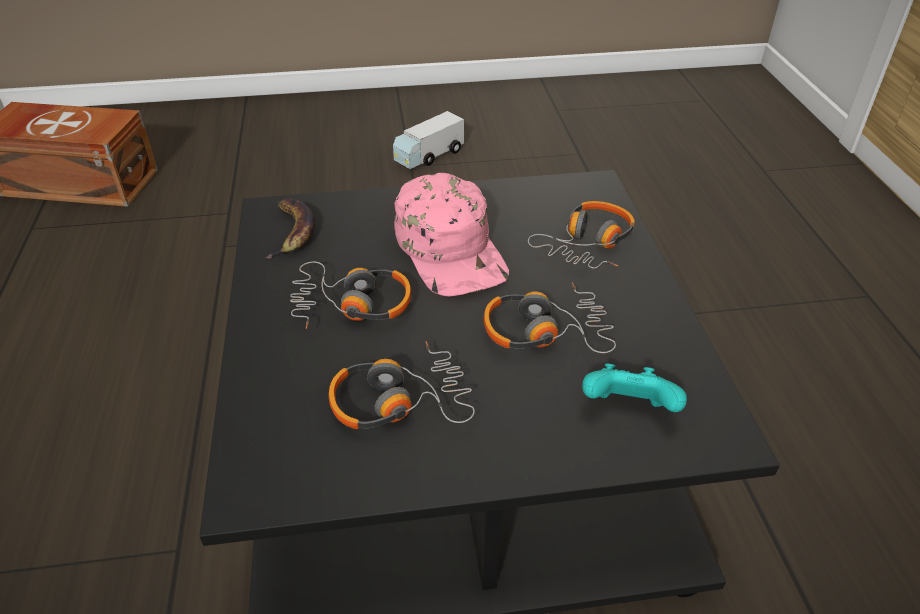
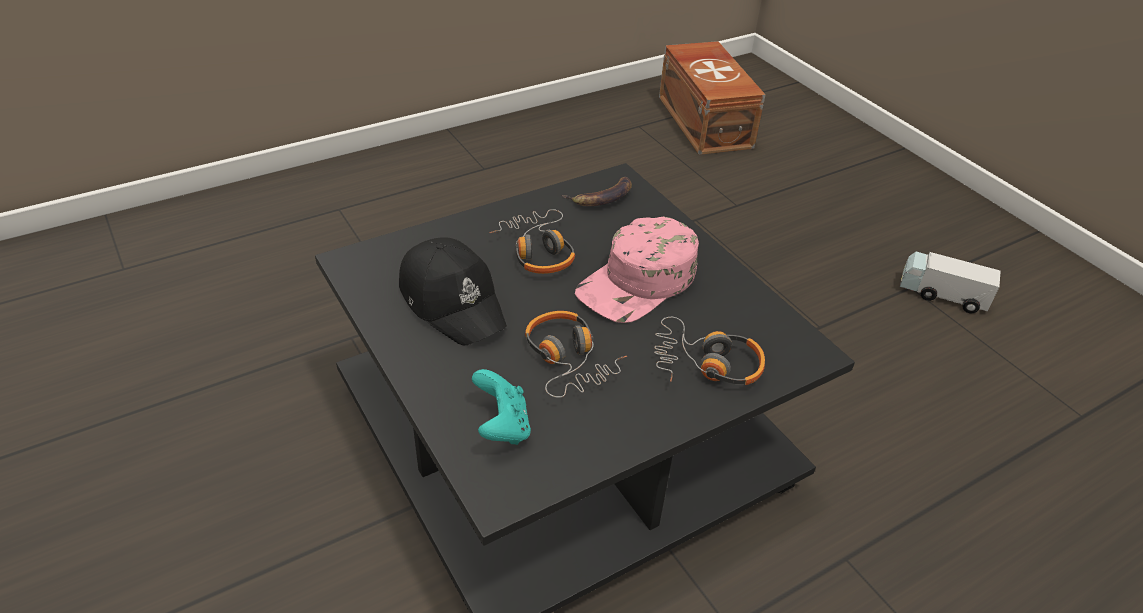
camera: 65 degrees right, 0 degrees up
headphones [329,341,475,429] -> black cap [399,237,507,346]

